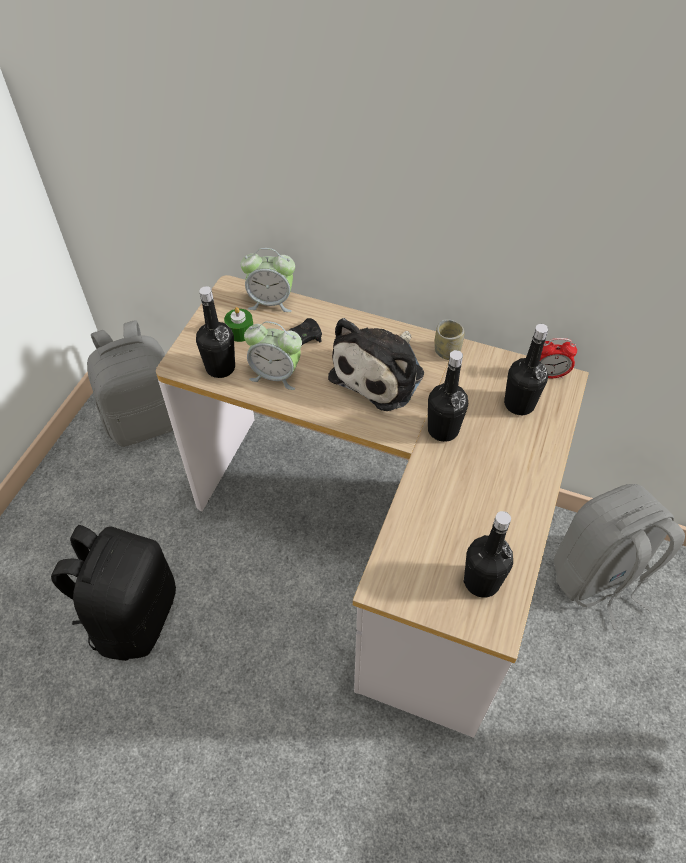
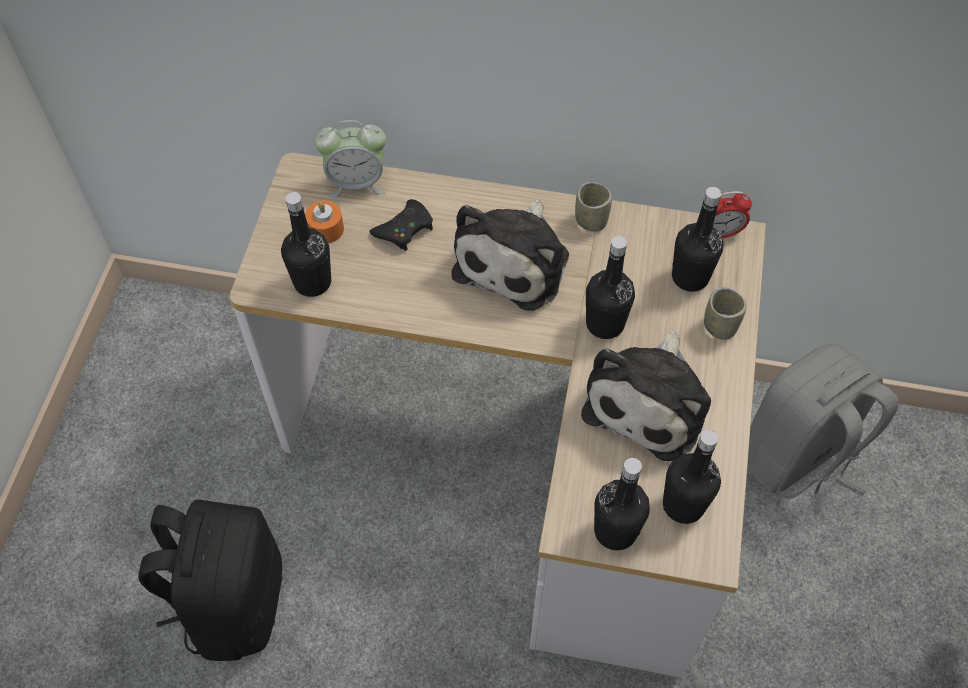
camera: 10 degrees left, 5 degrees up
grey backpack [87,320,173,447] -> none
green candle [224,307,253,342] -> orange candle [305,201,344,243]
alarm clock [244,321,302,390] -> none
none -> plush toy [581,331,711,461]
none -> black bottle [594,458,650,550]
none -> cup [704,287,746,340]

